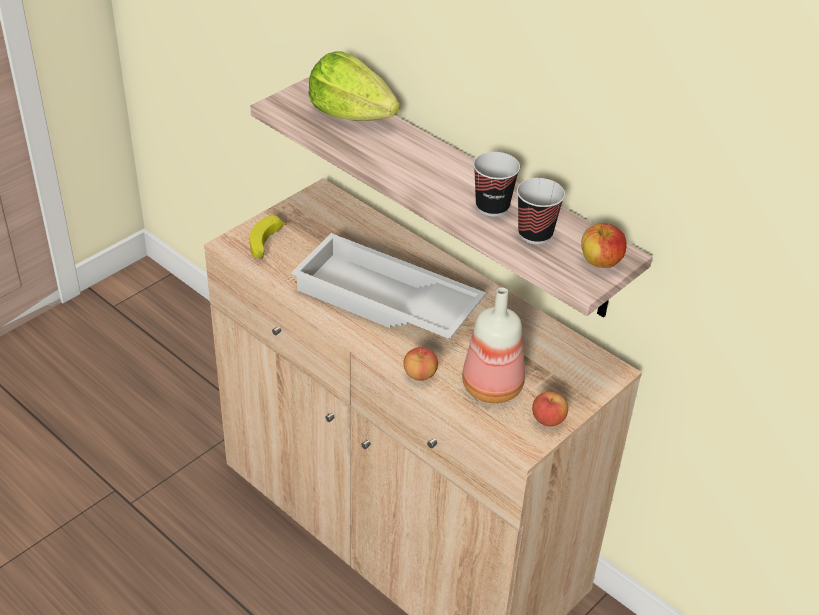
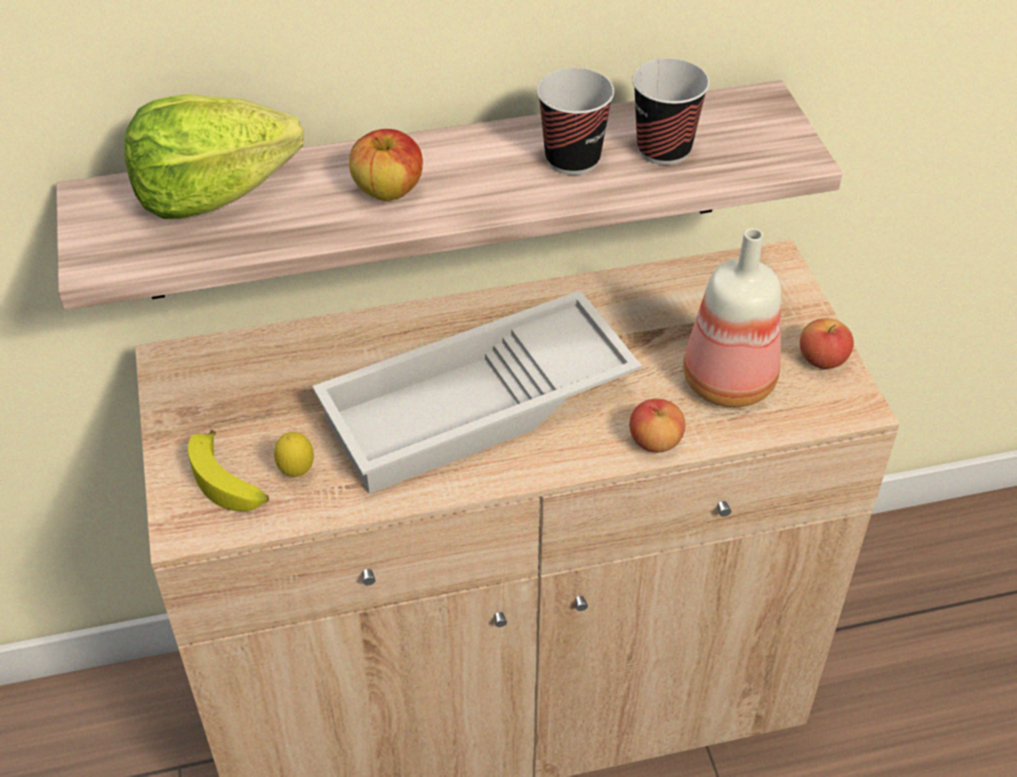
camera: 55 degrees left, 5 degrees up
apple [581,223,626,268] -> apple moved to [349,129,423,201]
none -> lemon [274,432,314,477]

